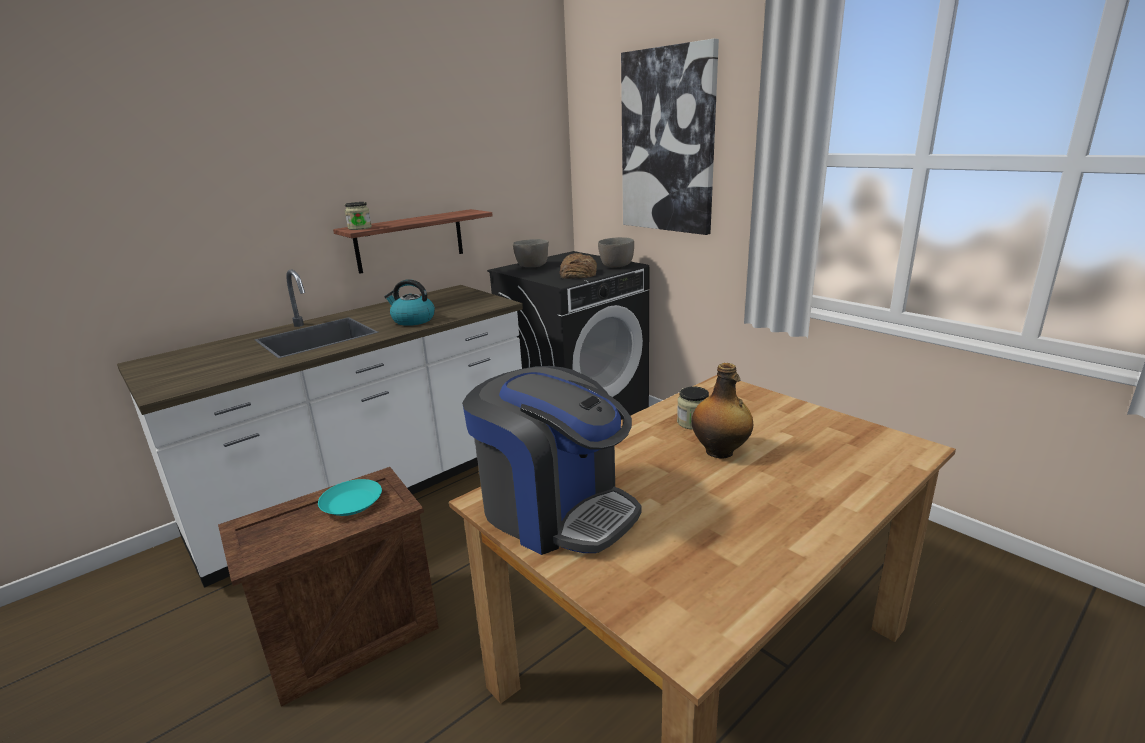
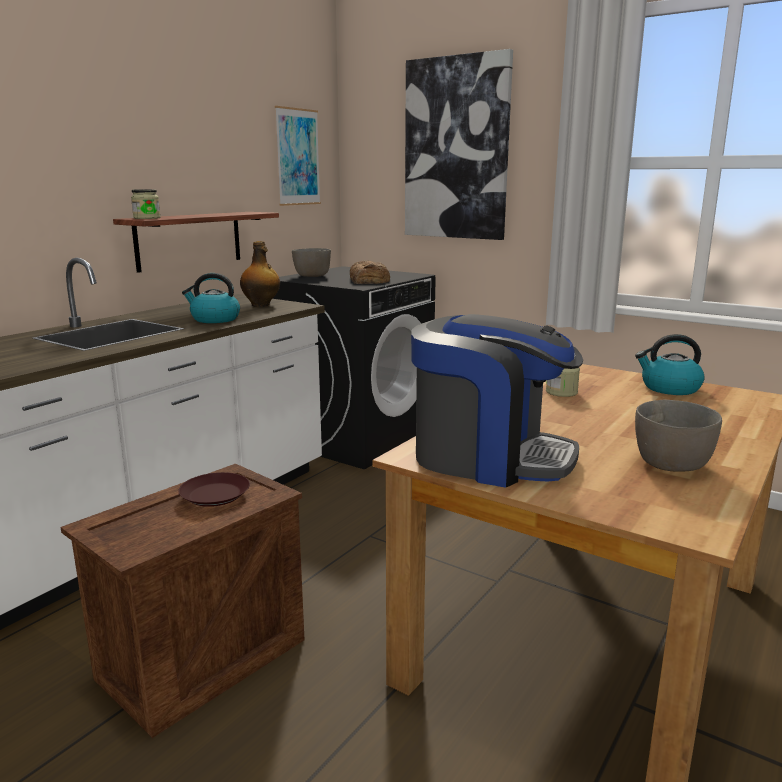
camera: 15 degrees left, 5 degrees down
turquoise plate [318,479,382,516] -> brown plate [178,472,250,507]
grey bowl [598,237,634,267] -> grey bowl moved to [635,400,722,472]
bottle [692,363,753,459] -> bottle moved to [240,241,280,307]
none -> picture [275,106,321,206]
none -> kettle [635,334,705,395]

